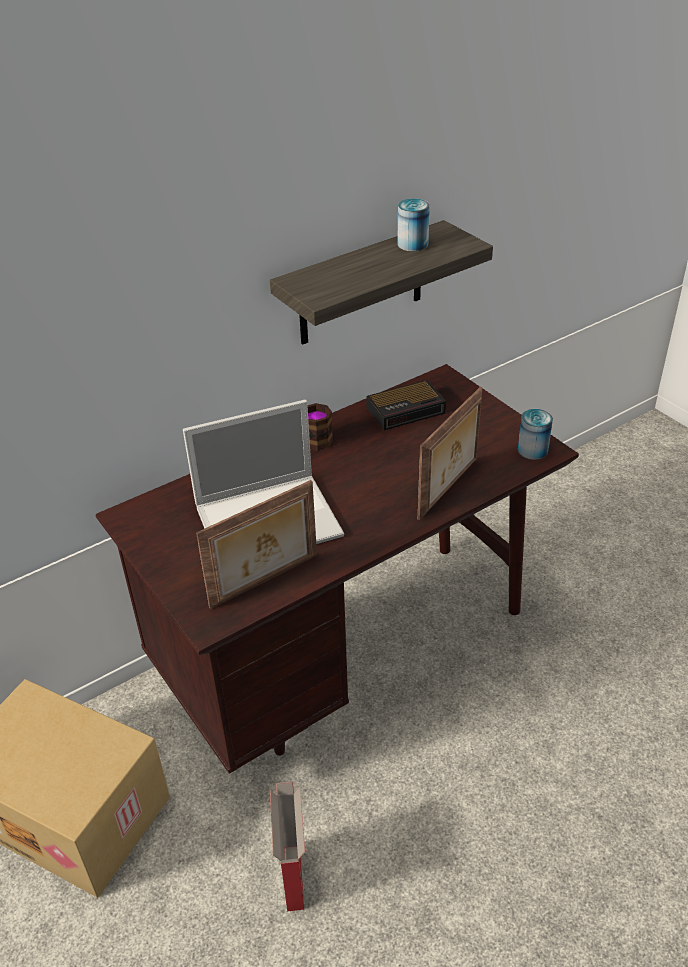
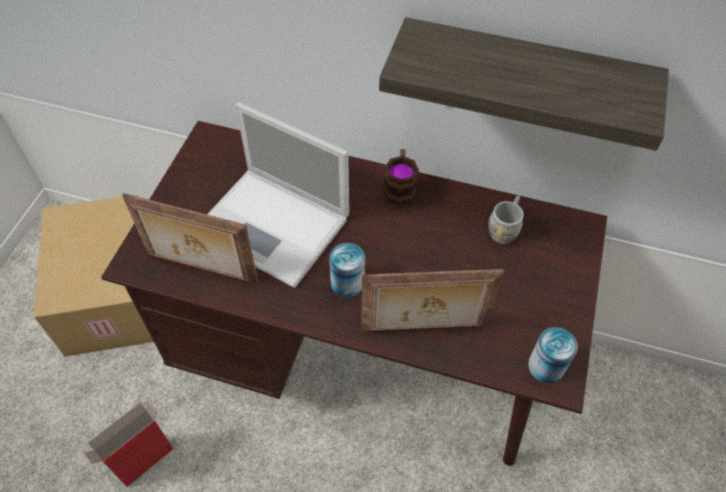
camera: 50 degrees right, 15 degrees up
alarm clock [366,380,446,430] -> grey mug [488,196,524,244]
can [397,198,430,251] -> can moved to [329,243,365,297]

